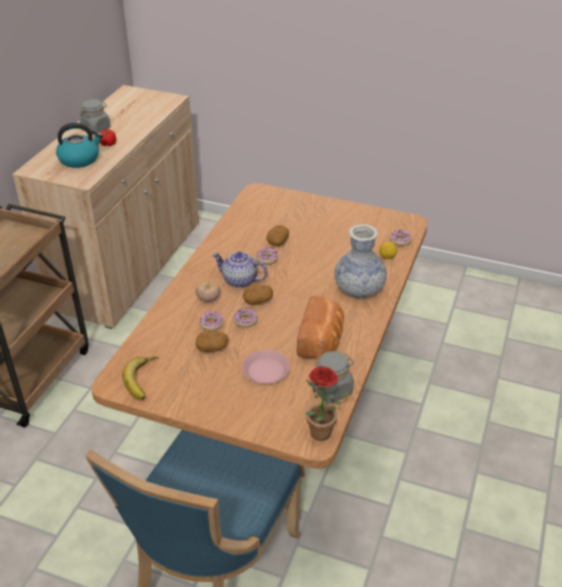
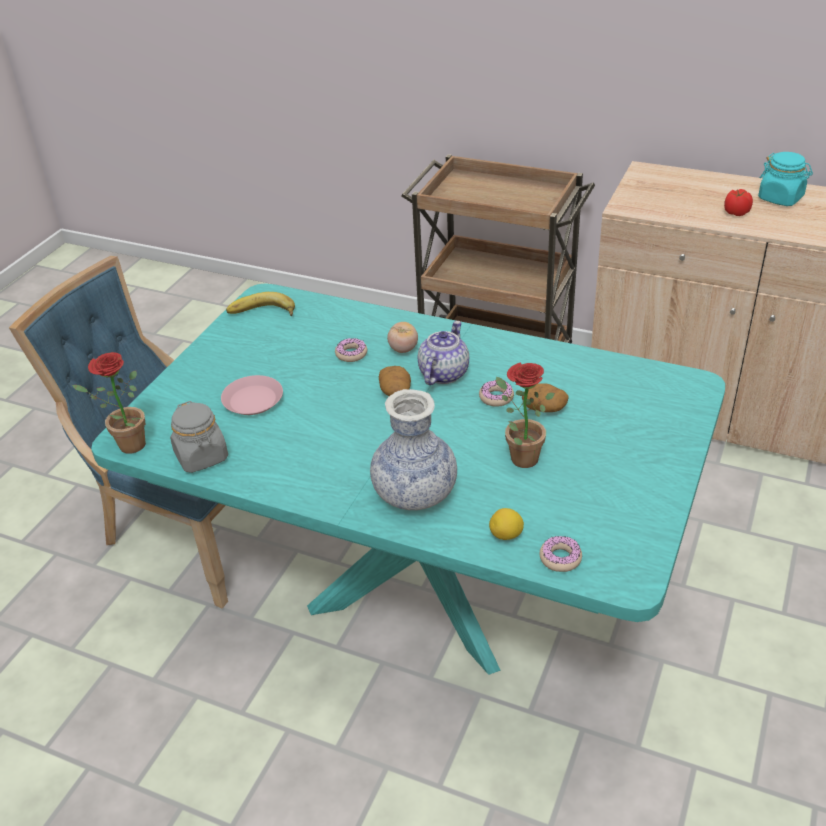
camera: 95 degrees right, 0 degrees up
kettle [56,123,103,168] -> none
grey jar [80,99,110,132] -> turquoise jar [758,152,813,206]
brown dining table [92,183,428,477] -> turquoise dining table [91,283,725,675]
potato [195,331,228,352] -> none
donut [233,308,258,328] -> none
bread [297,296,344,358] -> none
none -> potted plant [496,363,555,468]

